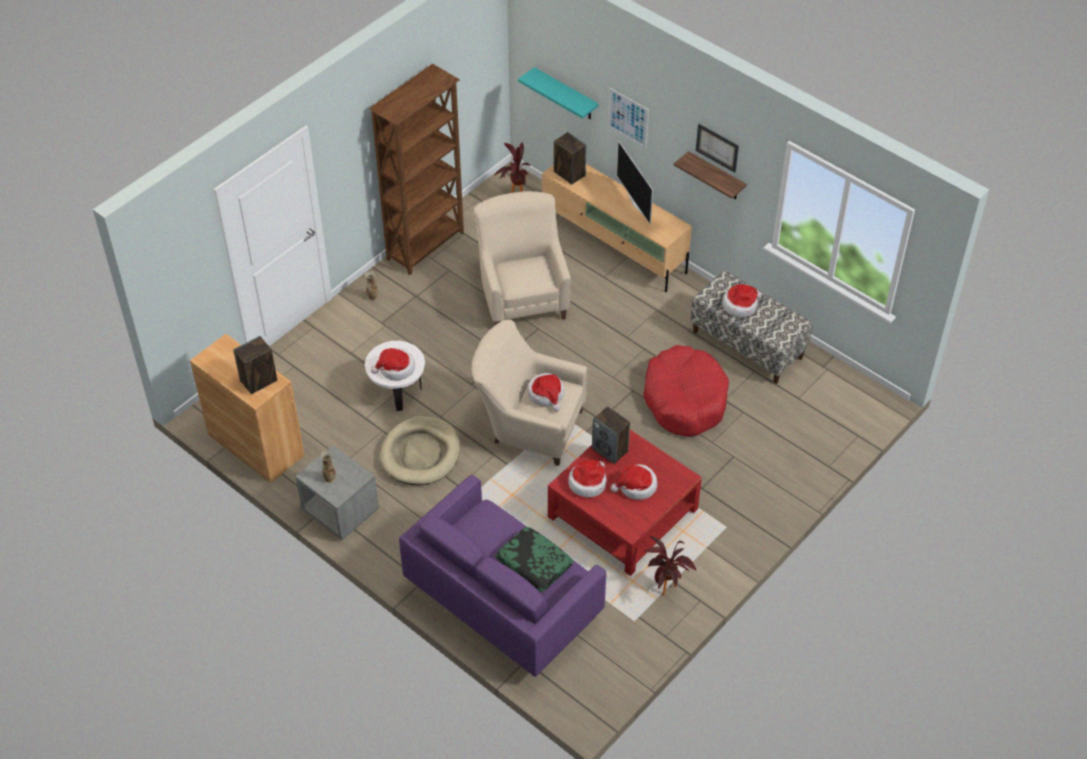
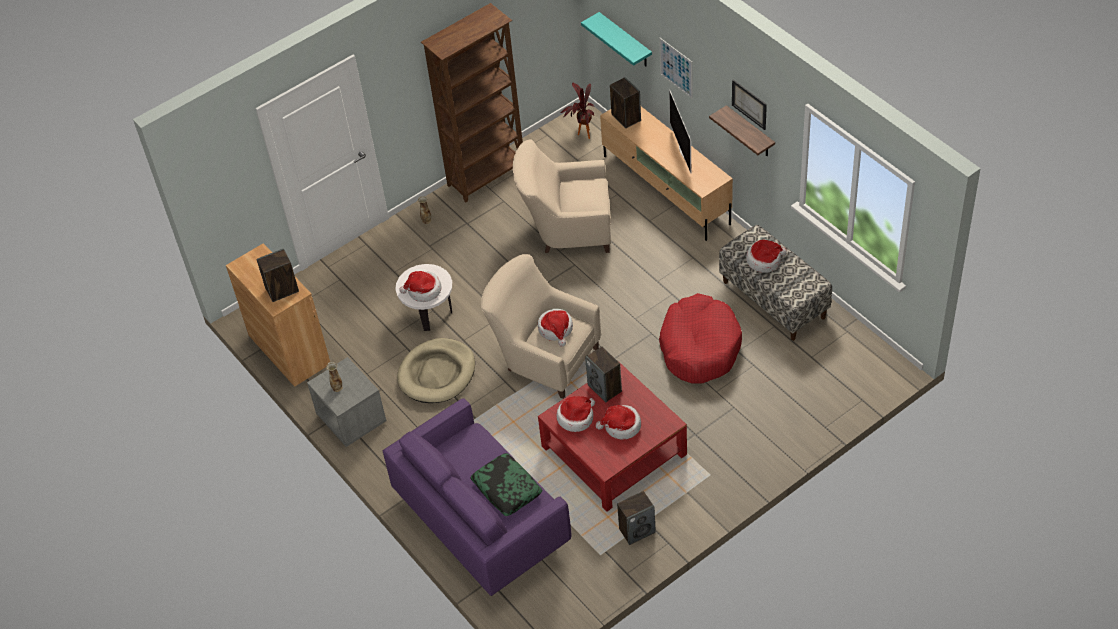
camera: 15 degrees right, 0 degrees up
beige armchair [474,191,571,325] -> beige armchair turned 90 degrees counterclockwise [513,139,611,253]
potted plant [643,536,696,595] -> speaker [617,491,656,545]

